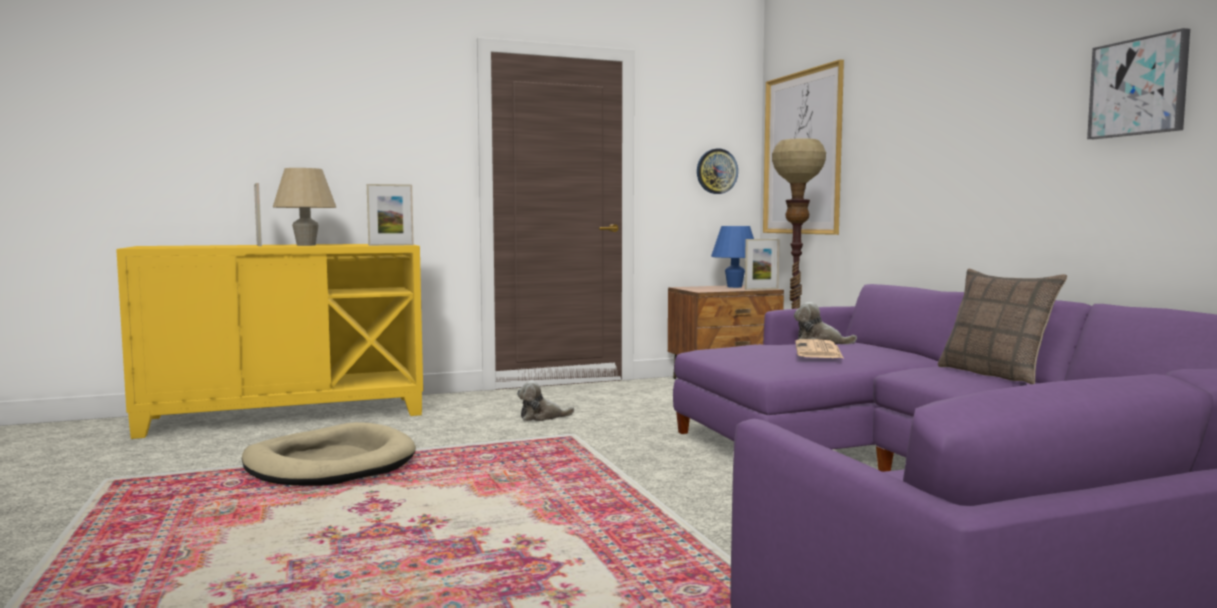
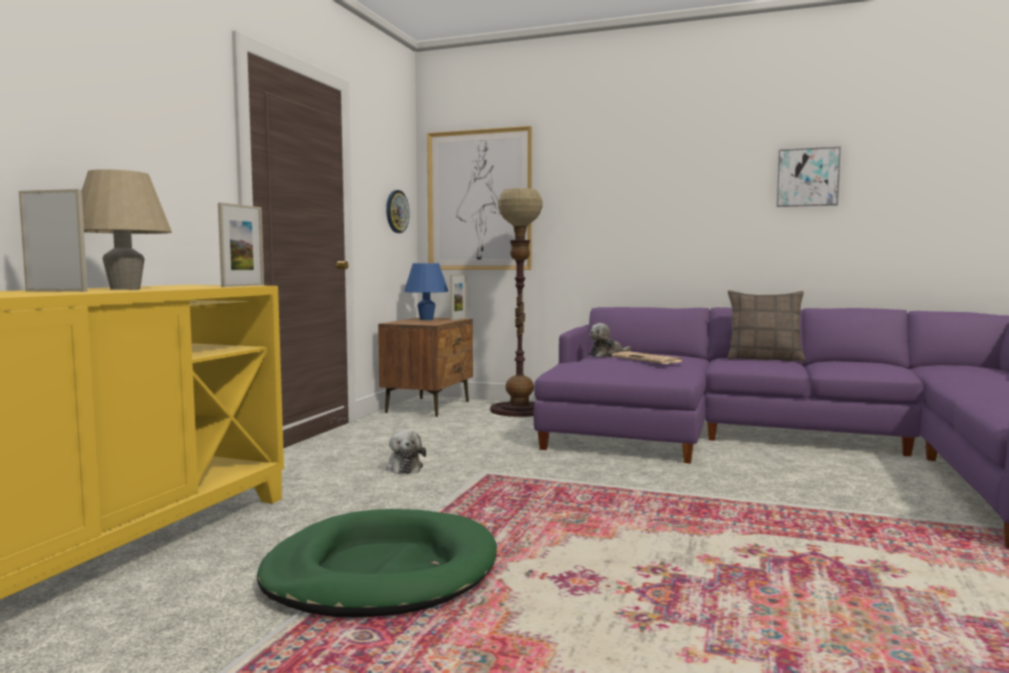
camera: 50 degrees left, 0 degrees up
beige dog bed [242,422,416,486] -> green dog bed [257,509,497,618]
plush toy [517,381,574,421] -> plush toy turned 45 degrees counterclockwise [385,430,426,474]

